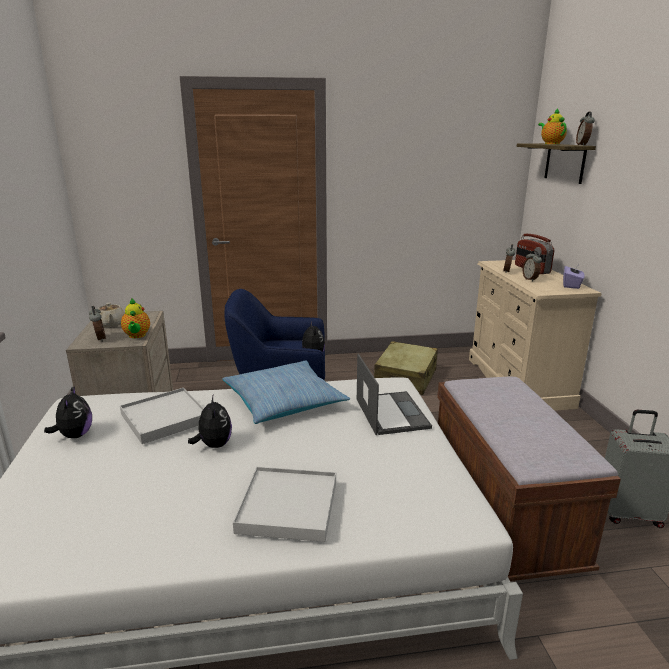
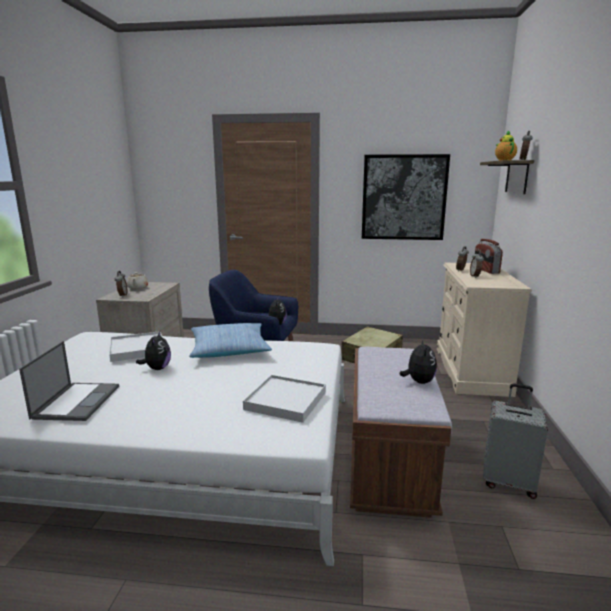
camera: 15 degrees right, 5 degrees down
plush toy [44,386,92,438] -> plush toy moved to [400,339,437,384]
teapot [121,298,150,338] -> none
white tray [233,467,336,542] -> white tray moved to [243,375,326,423]
laptop [357,354,432,435] -> laptop moved to [19,341,119,421]
purple tissue box [563,264,585,289] -> none
none -> picture [362,154,450,240]

